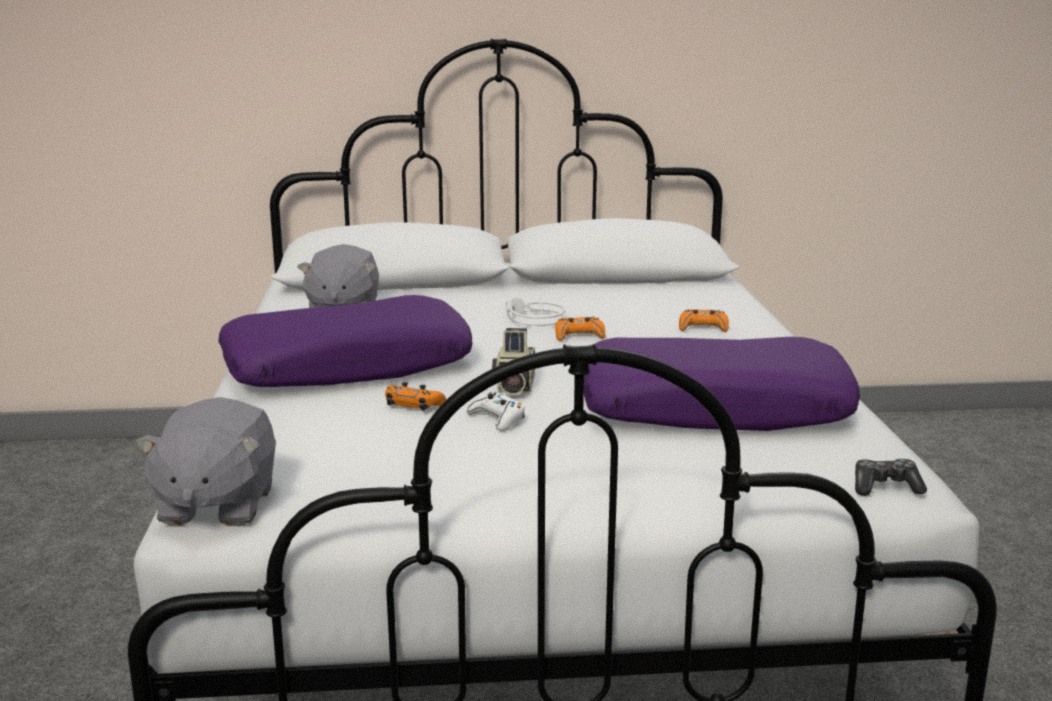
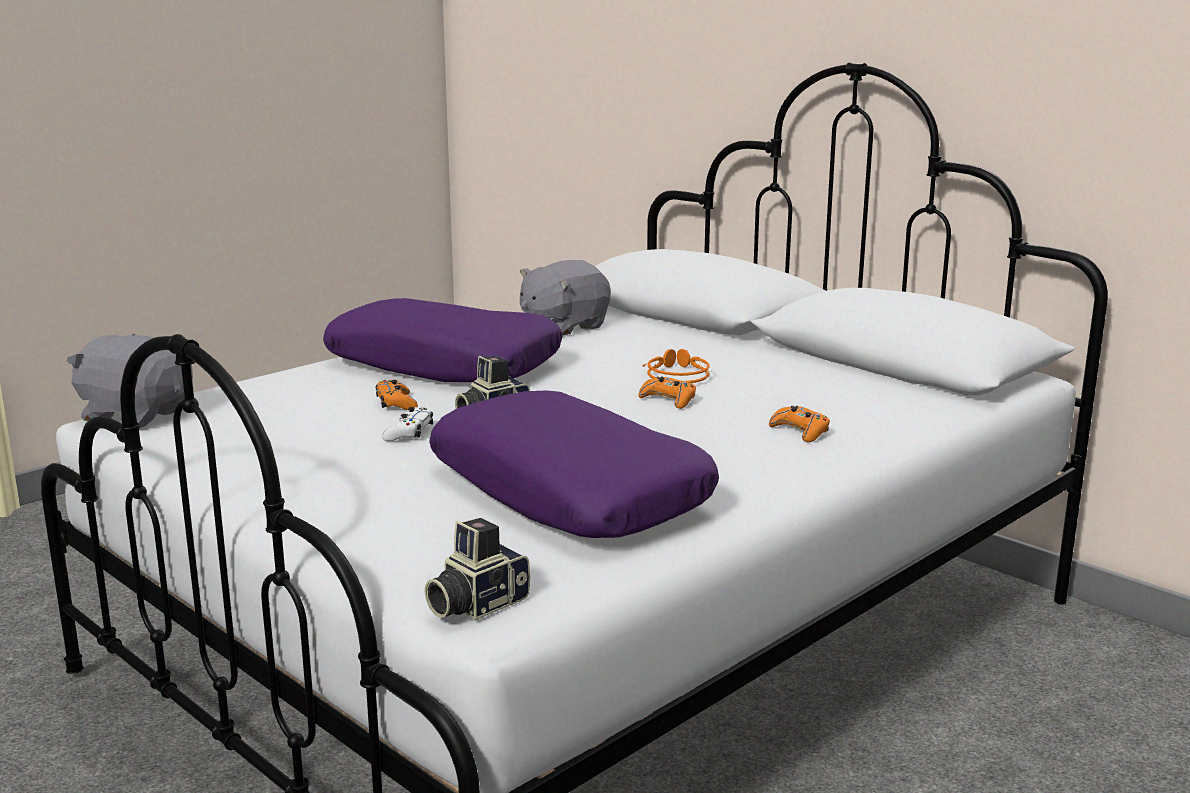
camera: 50 degrees right, 0 degrees up
grey plush toy [135,397,276,526] -> grey plush toy turned 60 degrees clockwise [67,333,193,428]
white headphones [505,297,566,326] -> orange headphones [643,349,710,383]
game controller [855,459,927,496] -> camera [424,518,530,620]

